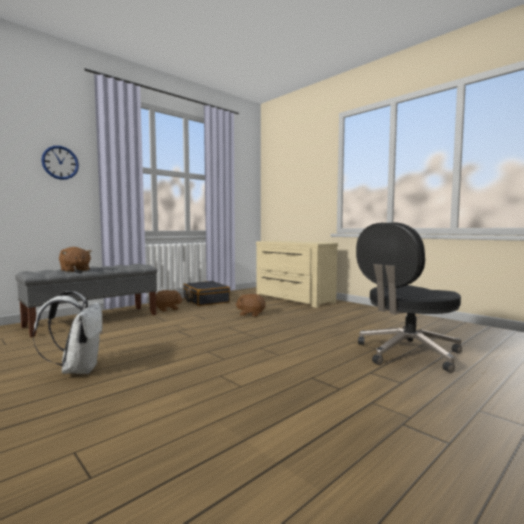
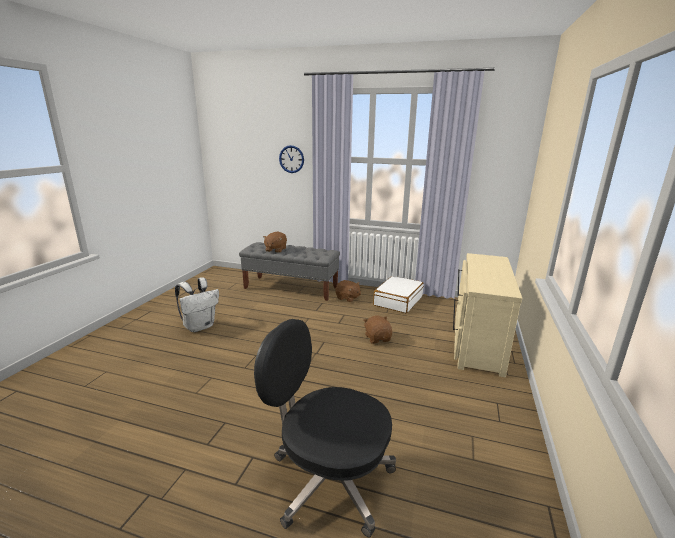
camera: 60 degrees right, 15 degrees up
black suitcase [184,281,230,306] -> white suitcase [373,276,424,313]

